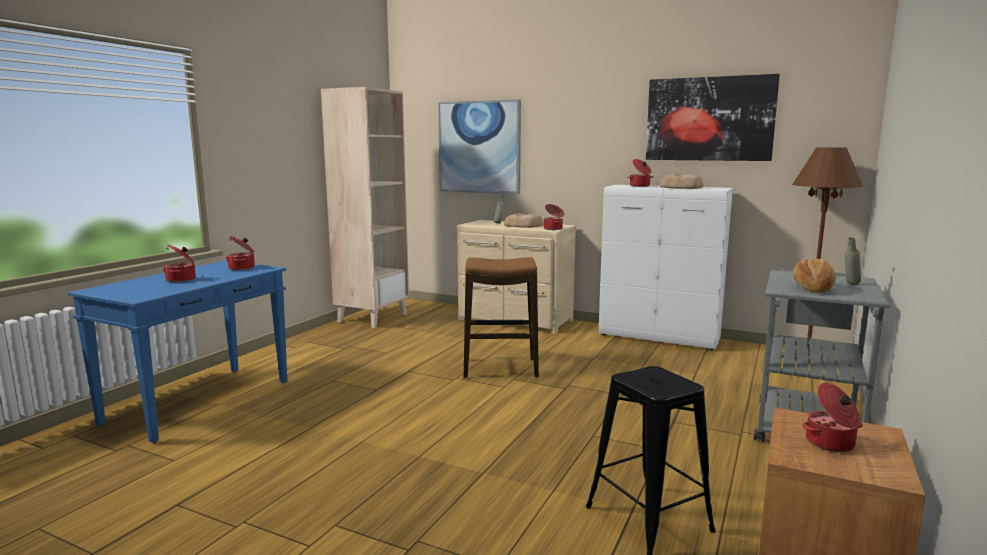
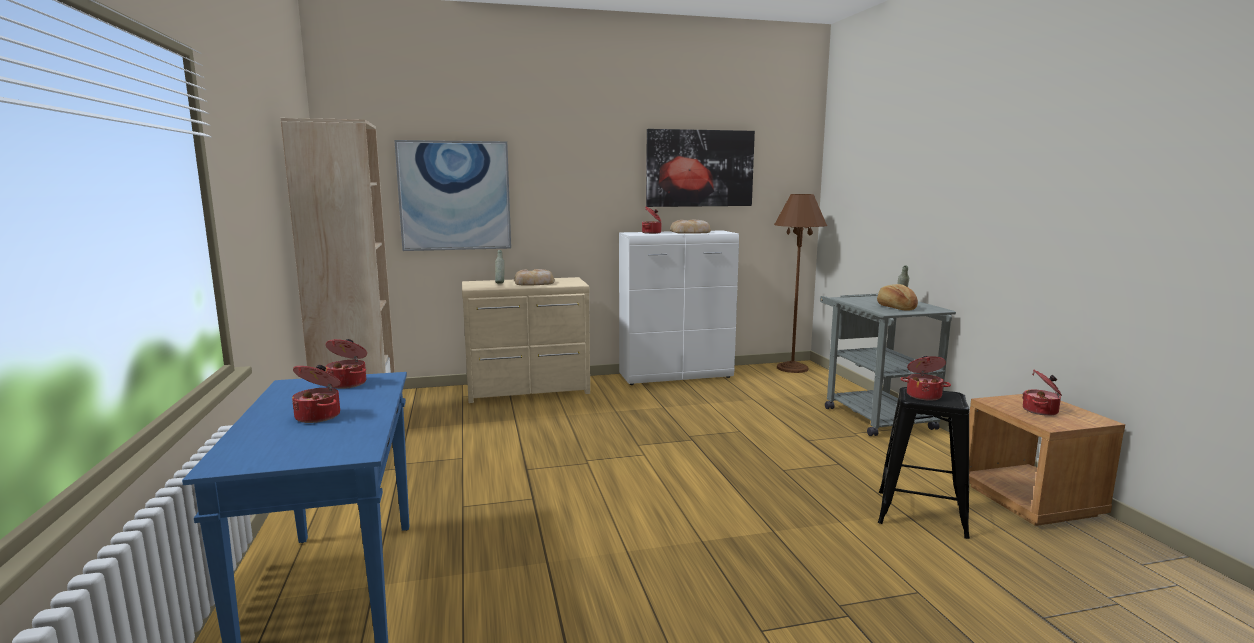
camera: 40 degrees left, 0 degrees up
stool [464,257,539,378] -> none
cooking pot [544,204,564,230] -> cooking pot moved to [900,356,951,401]

